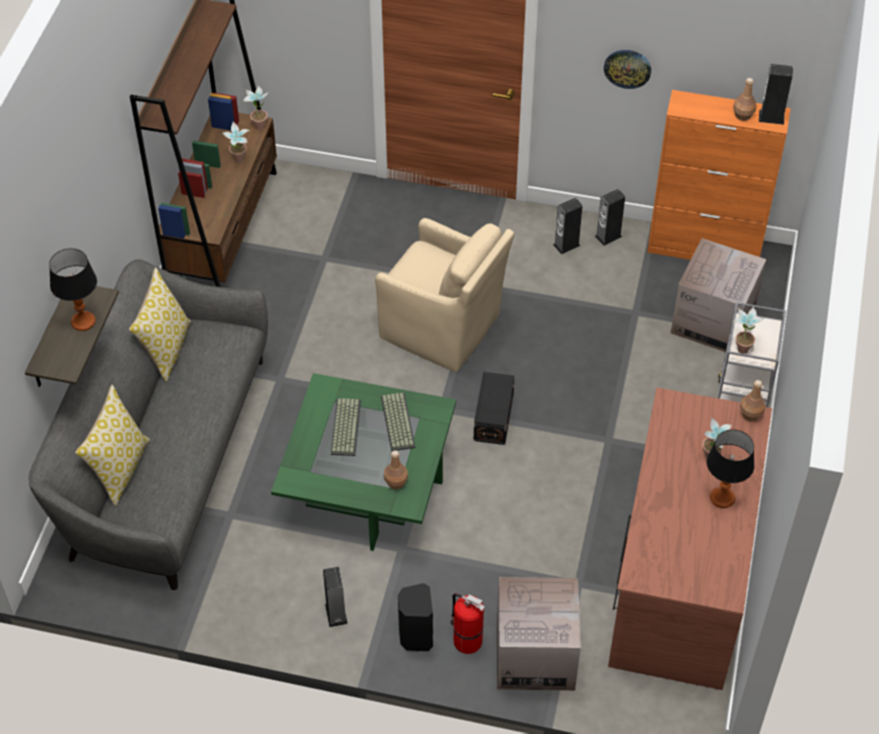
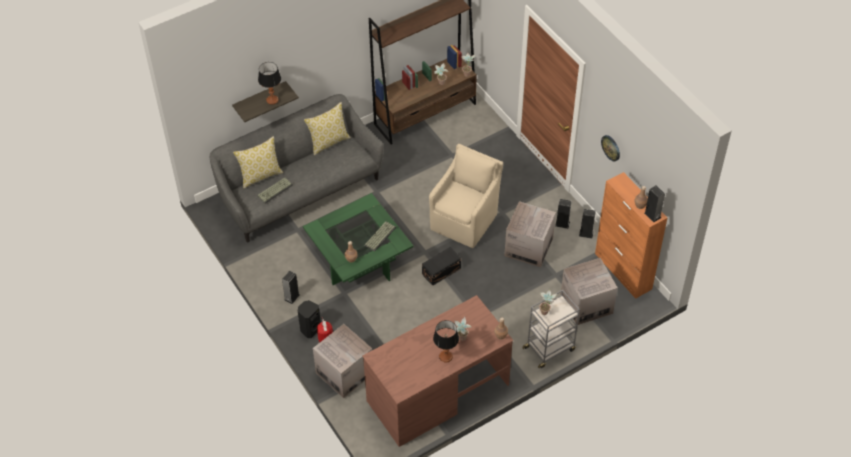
camera: 45 degrees right, 0 degrees up
keyboard [331,398,361,456] -> keyboard moved to [257,177,293,204]
beige armchair [375,218,514,372] -> beige armchair turned 135 degrees counterclockwise [429,144,503,248]
none -> cardboard box [504,201,556,267]

